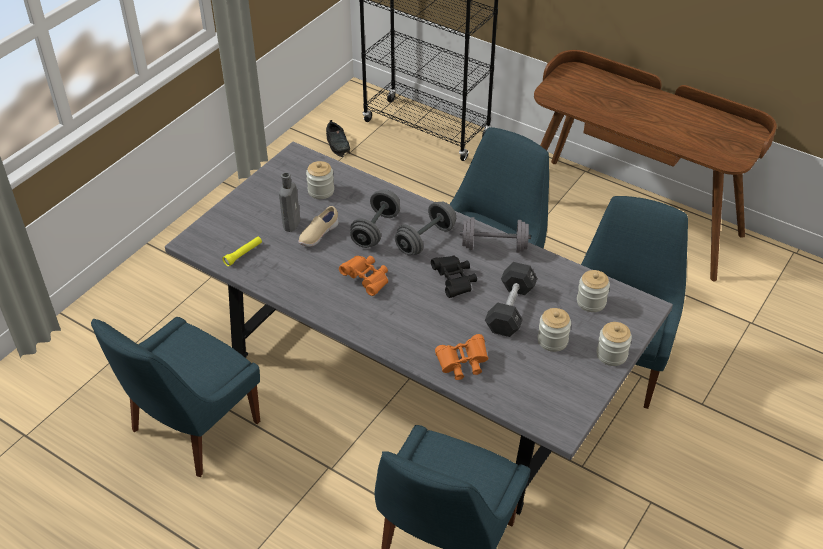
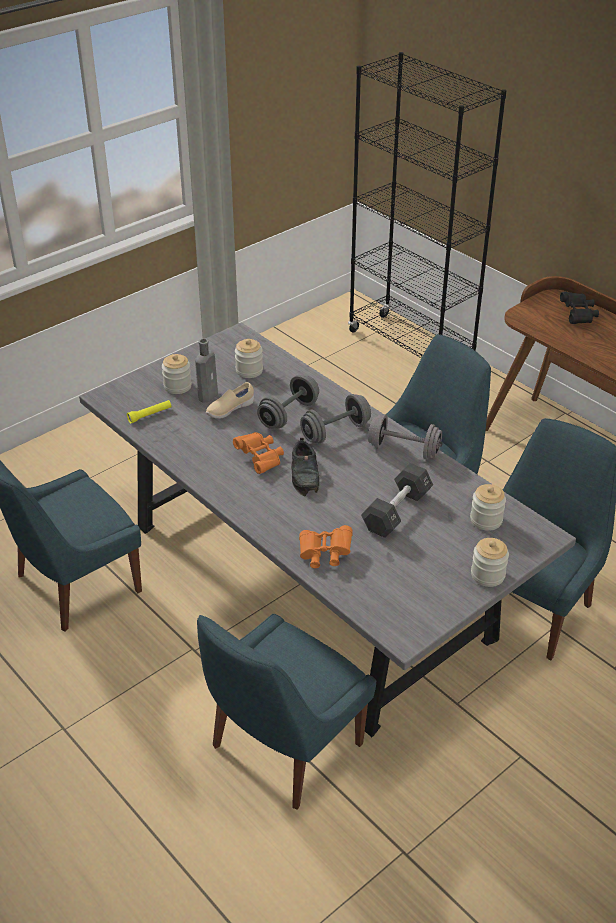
camera: 15 degrees right, 5 degrees down
black shoe [326,120,350,157] -> black shoe moved to [291,438,319,496]
black binoculars [431,255,477,298] -> black binoculars moved to [560,292,599,324]
jar [538,308,571,352] -> jar moved to [162,354,192,394]

